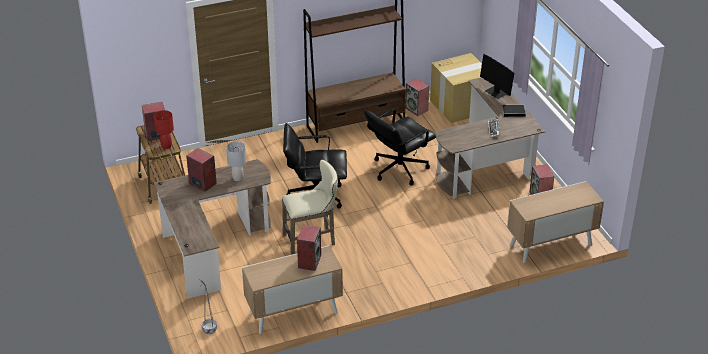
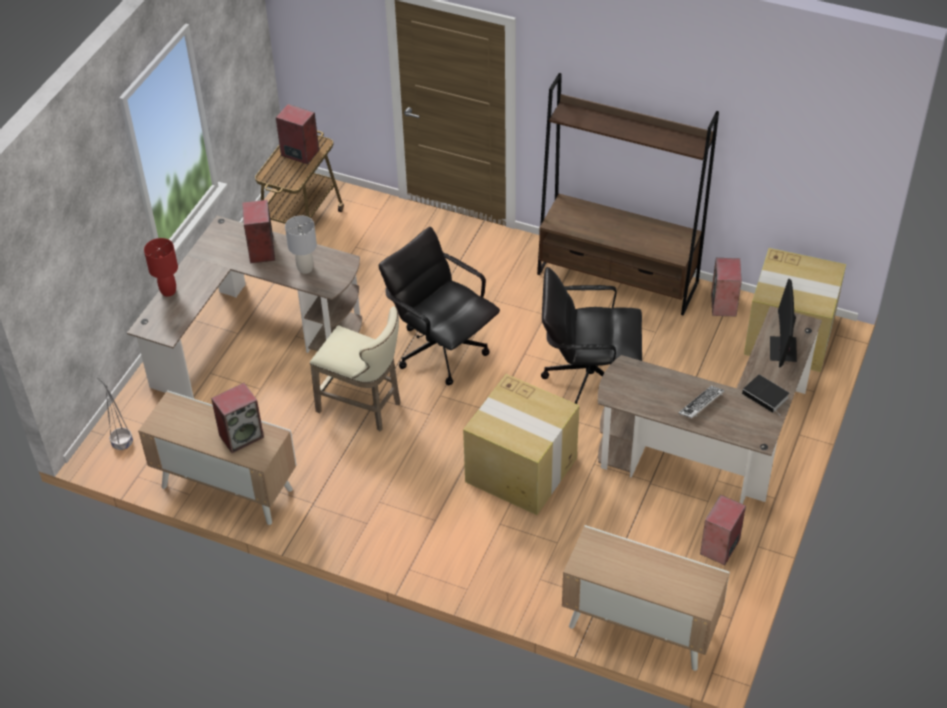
camera: 45 degrees right, 10 degrees up
red table lamp [154,110,174,149] -> red table lamp moved to [144,238,178,297]
none -> cardboard box [463,374,579,515]

